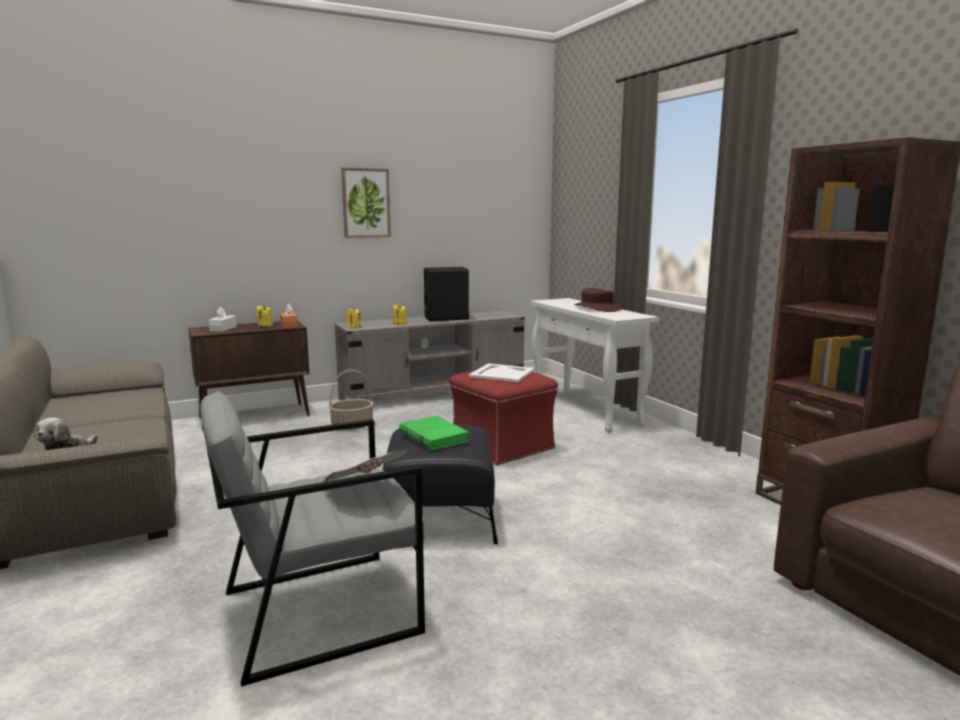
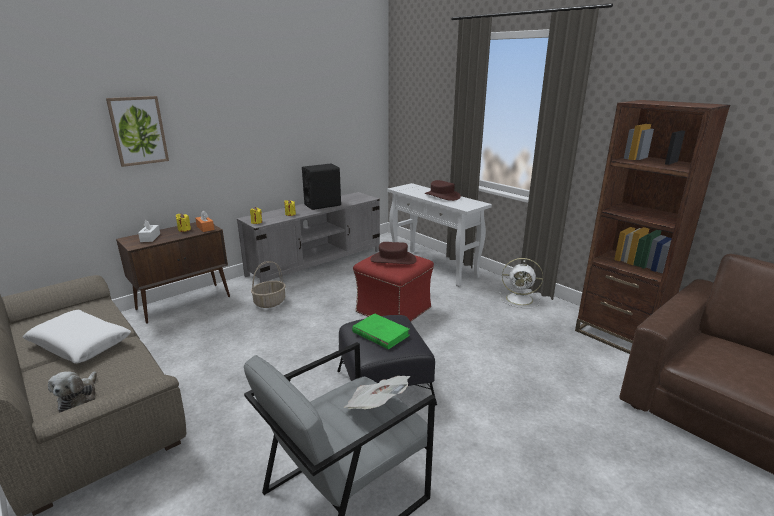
camera: 15 degrees left, 10 degrees up
picture [341,168,391,238] -> picture moved to [106,96,169,167]
white tray [469,363,535,382] -> brown hat [370,242,417,264]
none -> white pillow [23,310,131,364]
none -> white fan [499,258,543,308]

